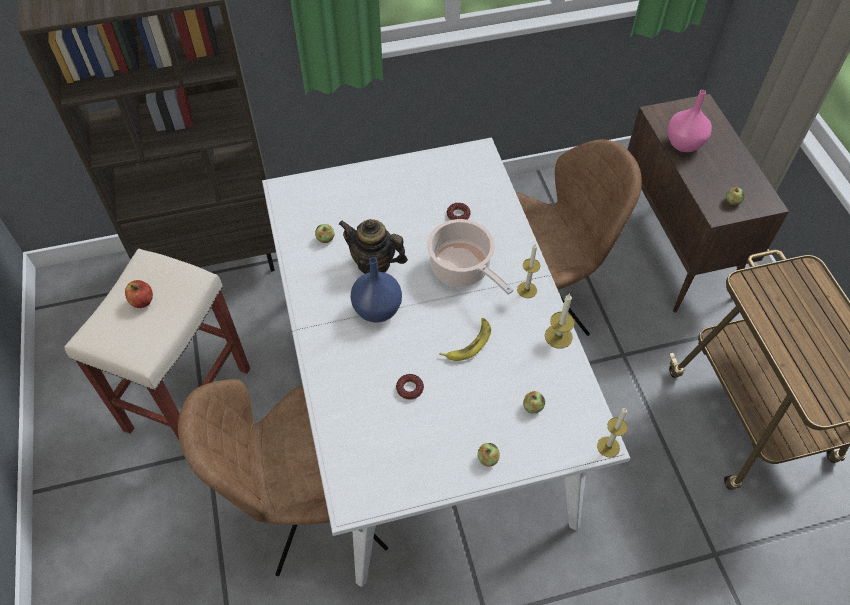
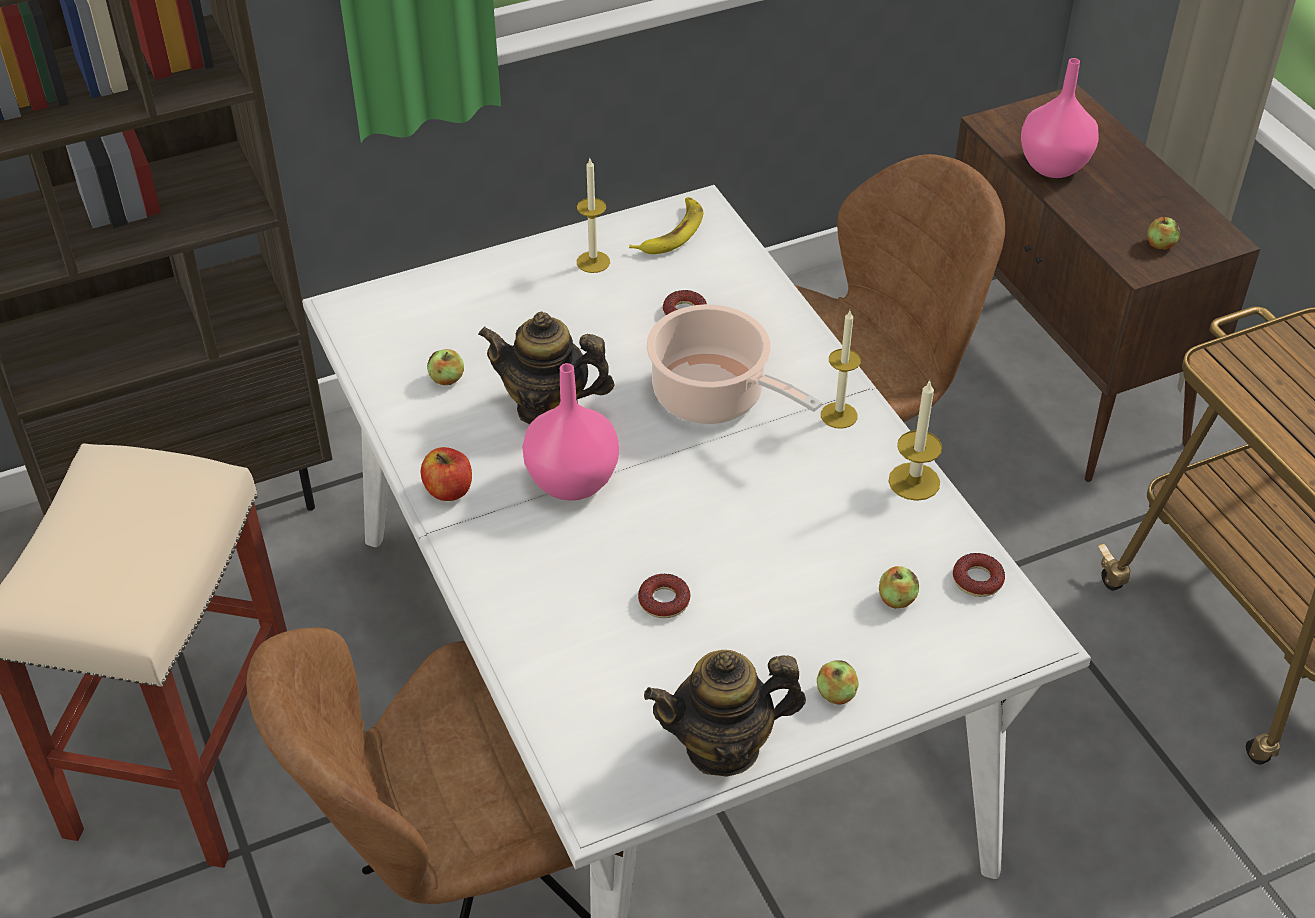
camera: 10 degrees left, 10 degrees down
apple [125,280,153,308] -> apple moved to [421,447,472,501]
blue vase [351,257,402,323] -> pink vase [522,363,619,501]
banana [439,318,491,361] -> banana moved to [629,197,704,254]
candle [597,408,628,457] -> candle moved to [577,159,610,273]
none -> teapot [644,650,806,777]
none -> donut [953,553,1005,597]

